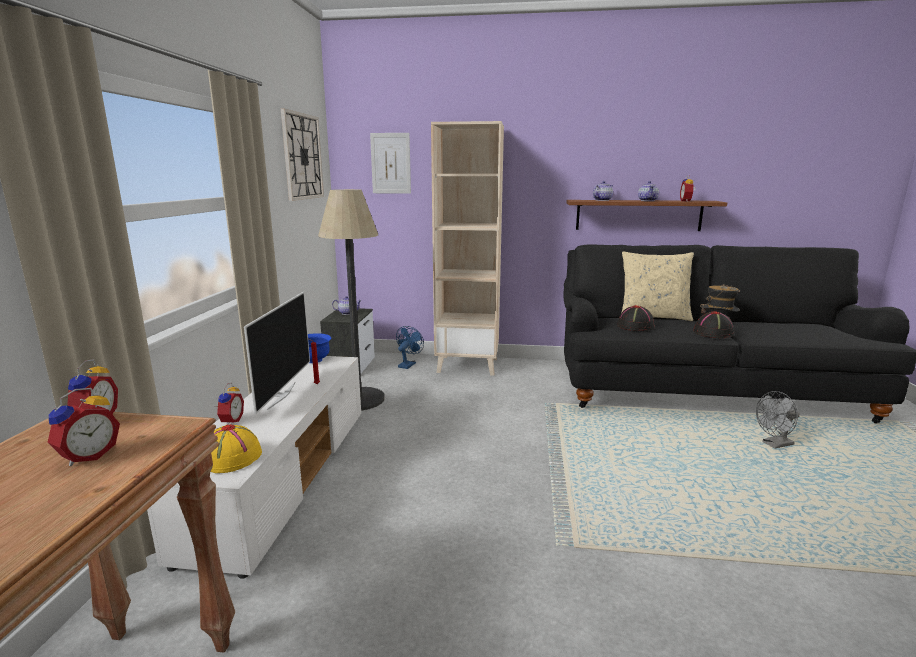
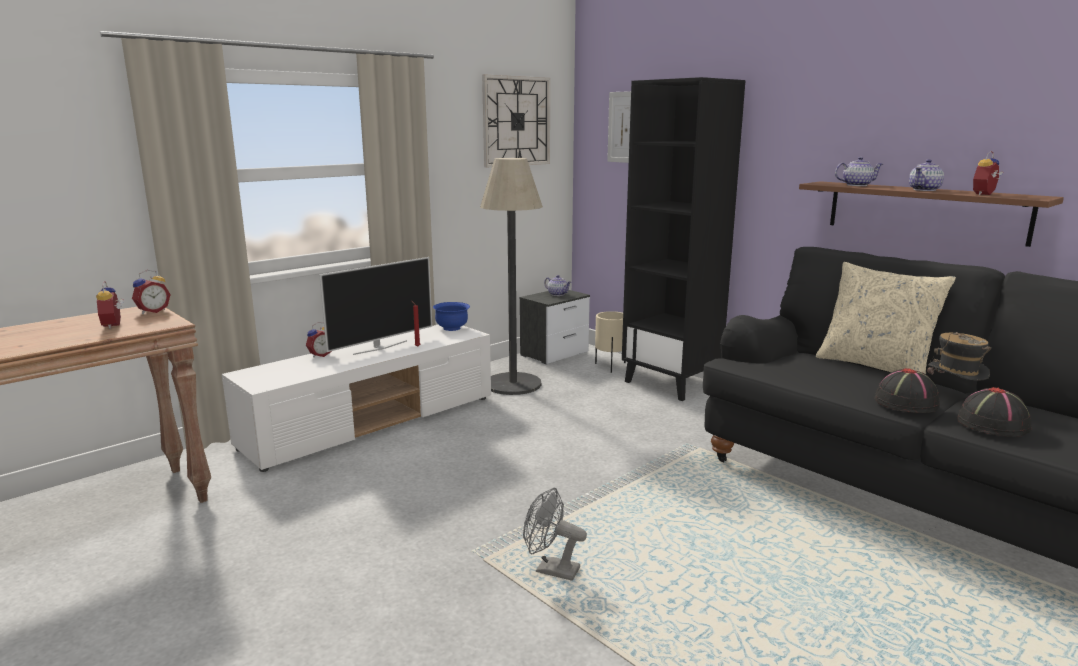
camera: 40 degrees right, 0 degrees up
alarm clock [48,388,120,466] -> alarm clock turned 90 degrees clockwise [96,281,123,329]
yellow hat [211,424,262,473] -> none
blue fan [396,326,424,369] -> beige planter [595,311,626,373]
beige bookcase [431,121,504,376] -> black bookcase [622,77,746,401]
black hat [617,305,655,331] -> black hat moved to [957,387,1031,437]
grey fan [756,391,800,449] -> grey fan moved to [523,488,587,581]

